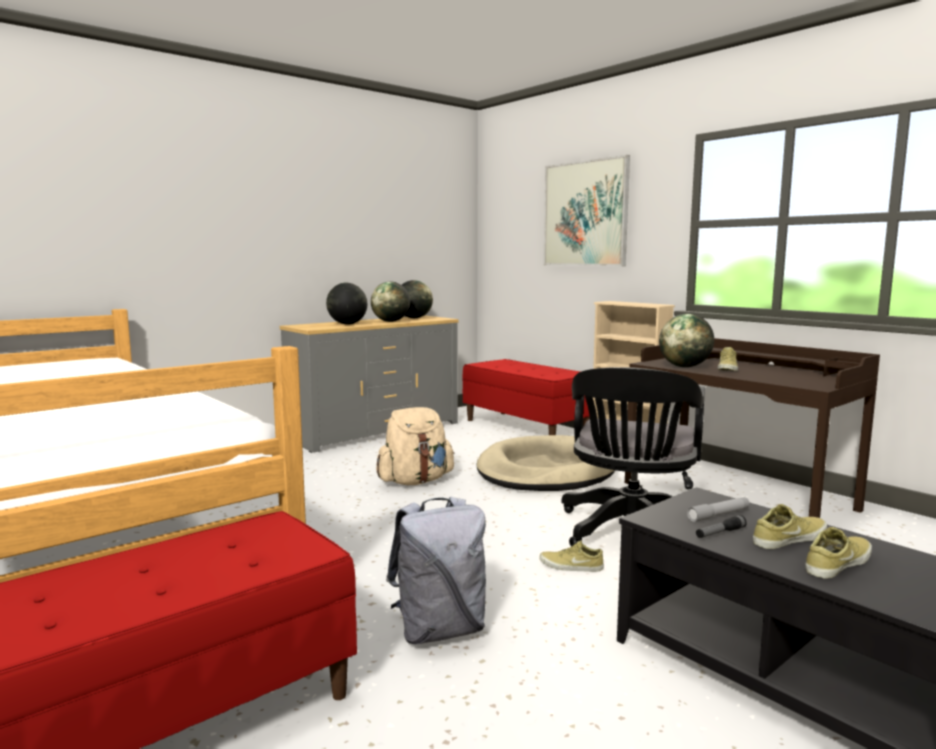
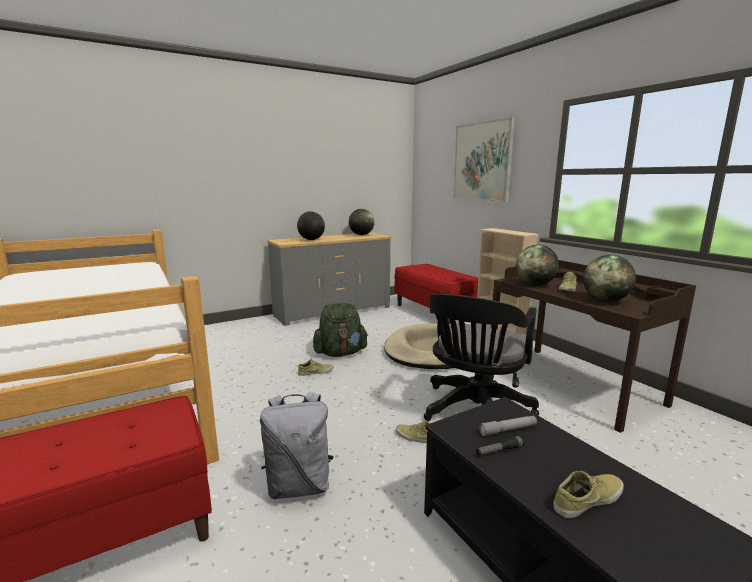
camera: 10 degrees right, 5 degrees up
globe [371,282,410,322] -> globe moved to [583,255,636,302]
beige backpack [376,407,454,485] -> green backpack [313,303,368,357]
beige shoe [753,504,827,549] -> beige shoe moved to [298,359,333,376]

